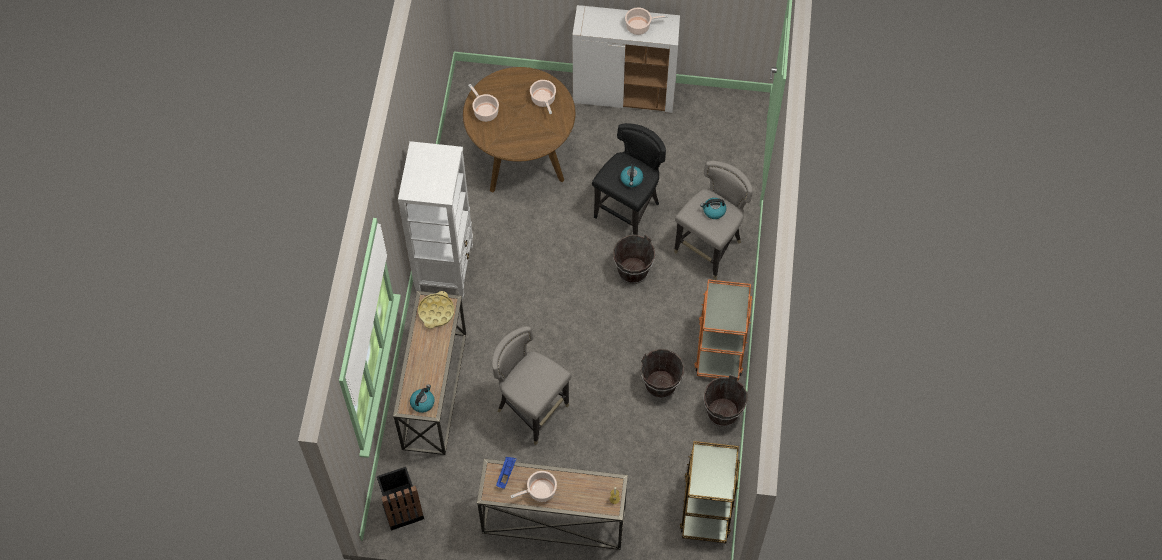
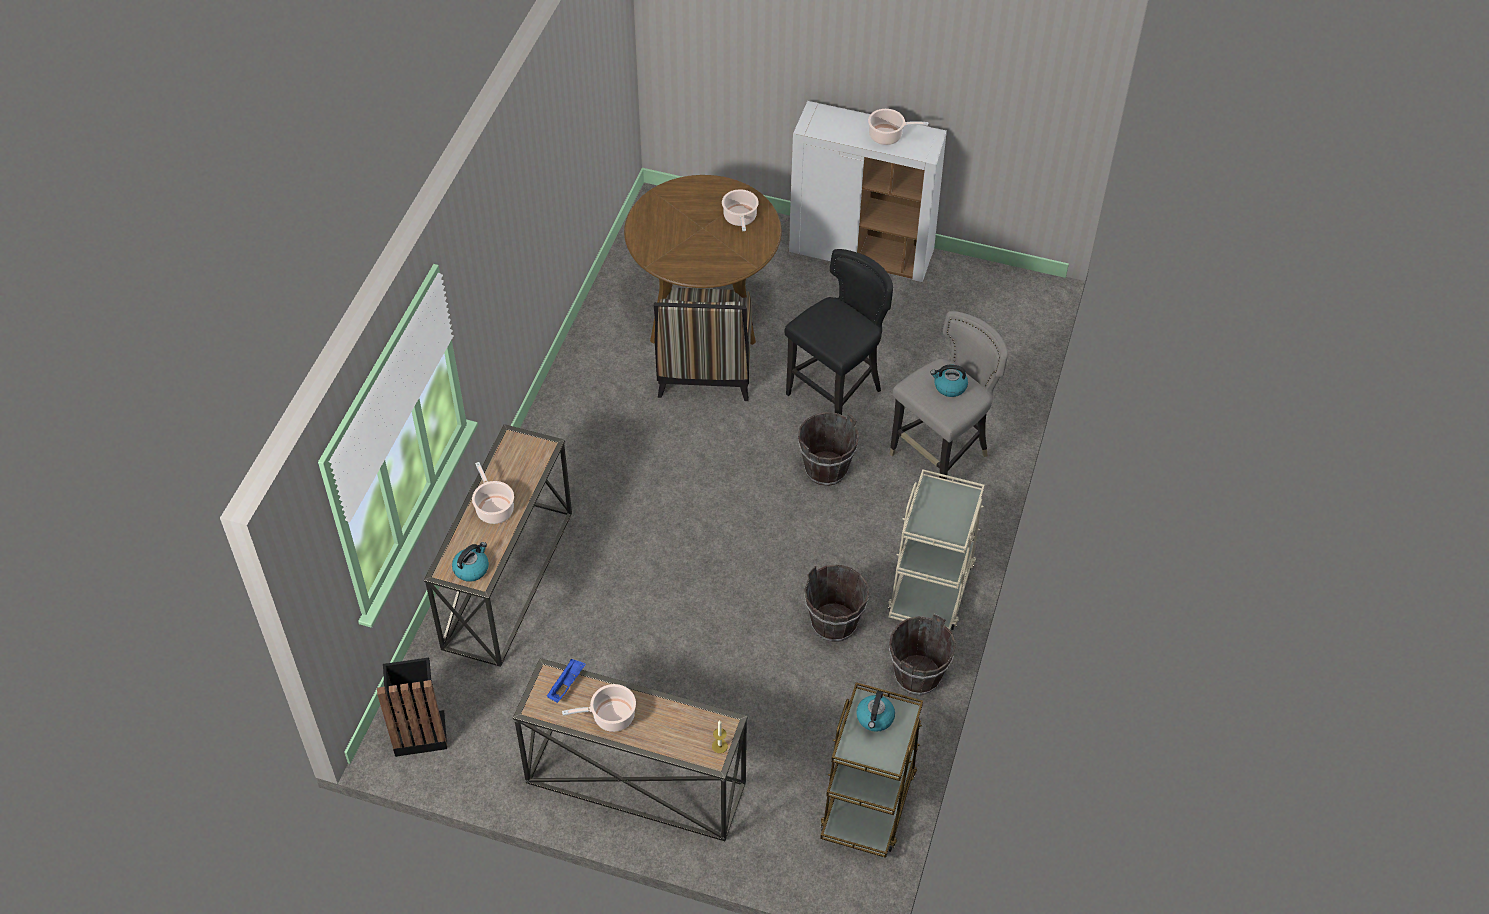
camera: 10 degrees right, 10 degrees down
white bookcase [398,141,473,299] -> none
yellow tray [418,291,454,329] -> none
cooking pot [468,84,499,122] -> cooking pot moved to [472,462,514,524]
grey stool [492,326,572,445] -> none
kettle [621,163,643,187] -> kettle moved to [856,691,895,732]
orange cart [694,279,753,381] -> beige cart [888,469,985,630]
none -> chair [654,287,753,401]

